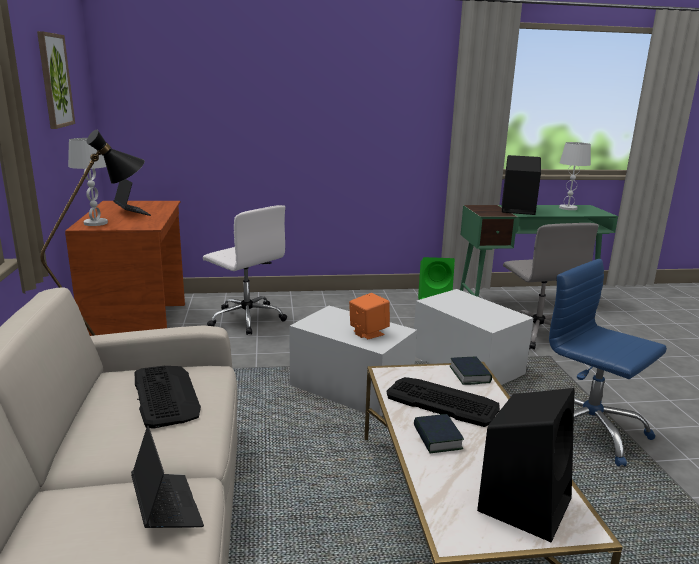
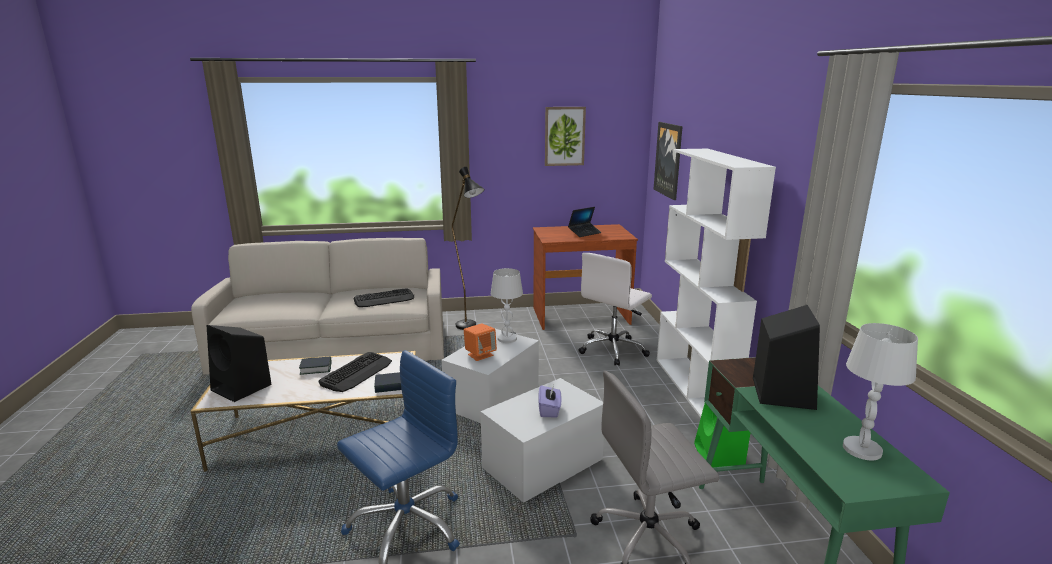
camera: 90 degrees right, 0 degrees up
white table lamp [68,138,108,226] -> white table lamp moved to [491,268,523,343]
laptop [131,426,204,528] -> none
none -> purple tissue box [538,385,561,418]
none -> picture [653,122,683,200]
none -> white bookcase [657,149,776,418]

